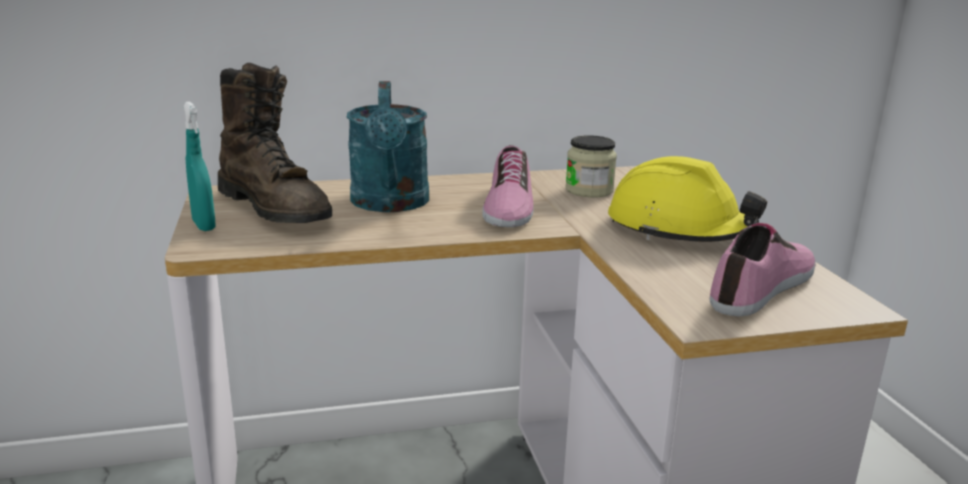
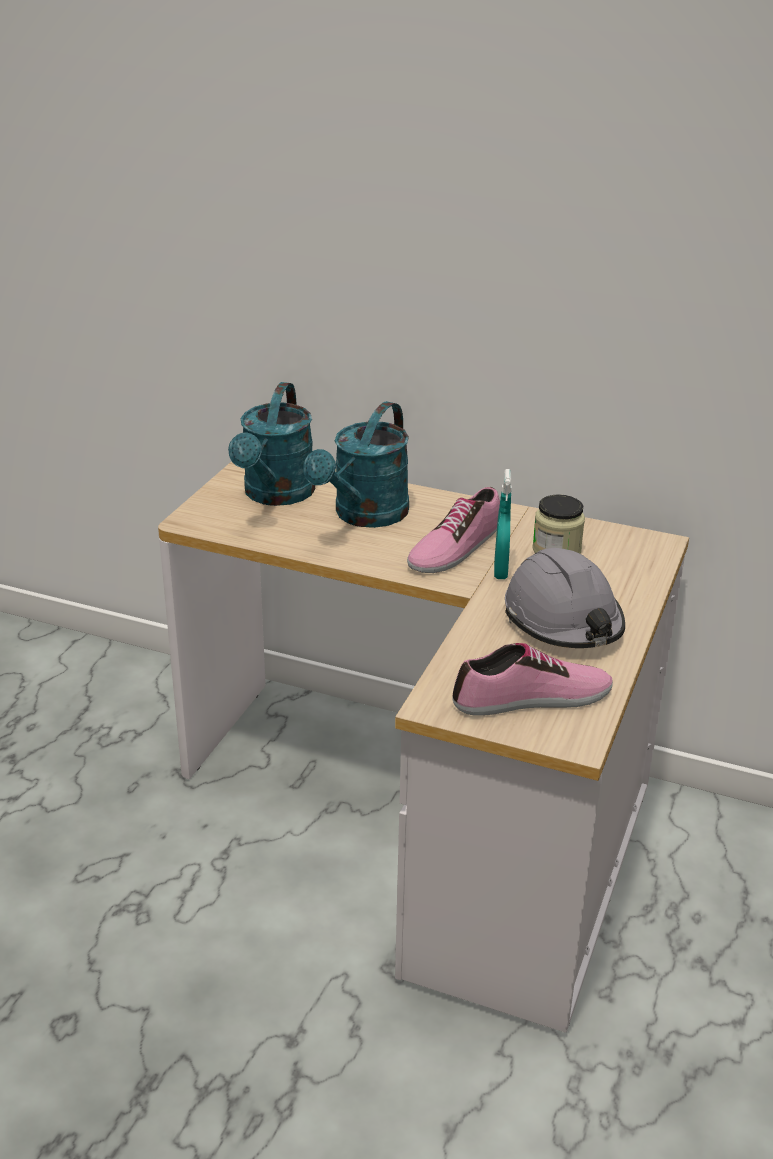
camera: 35 degrees right, 10 degrees up
turquoise spray bottle [184,102,216,231] -> turquoise spray bottle moved to [494,469,512,579]
brown boot [218,63,332,223] -> turquoise watering can [228,382,315,506]
yellow hard hat [608,156,767,242] -> grey hard hat [505,548,625,648]

